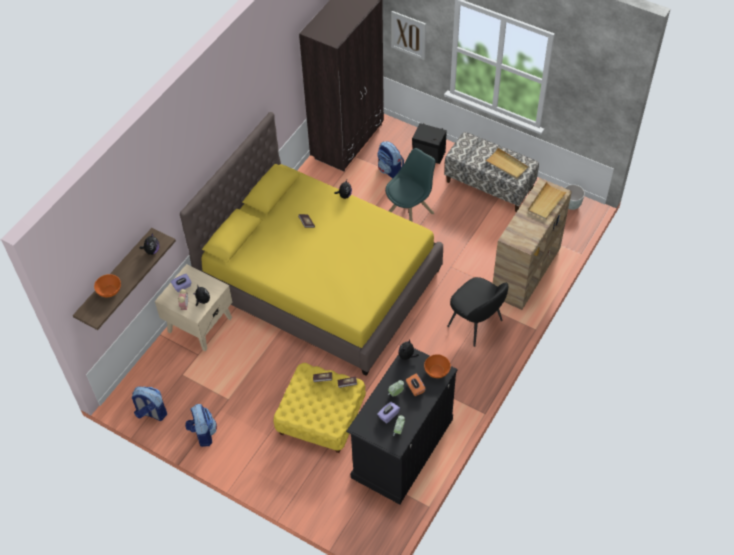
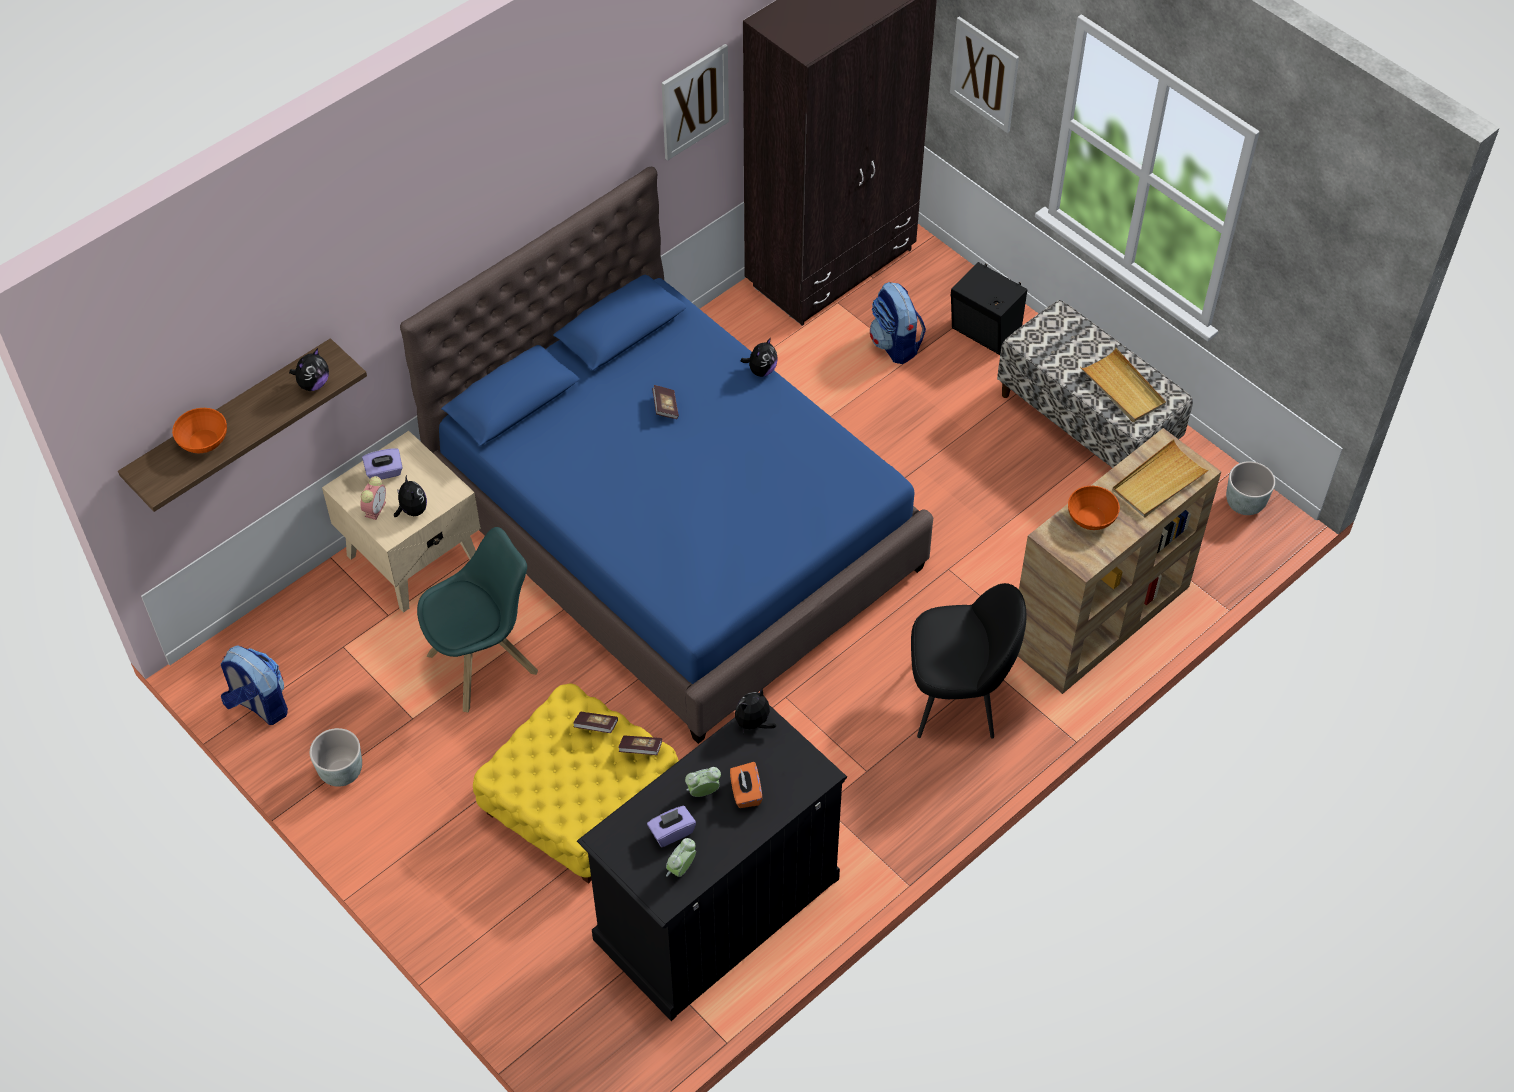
camera: 15 degrees right, 0 degrees up
yellow bed [180,112,443,376] -> blue bed [400,167,933,744]
backpack [185,404,217,447] -> grey planter [310,728,362,787]
turquoise chair [385,148,436,222] -> turquoise chair moved to [417,527,538,712]
orange bowl [424,354,451,378] -> orange bowl moved to [1068,486,1120,530]
black chair [447,277,508,347] -> black chair turned 60 degrees counterclockwise [911,583,1026,739]
none -> picture [662,44,729,161]

